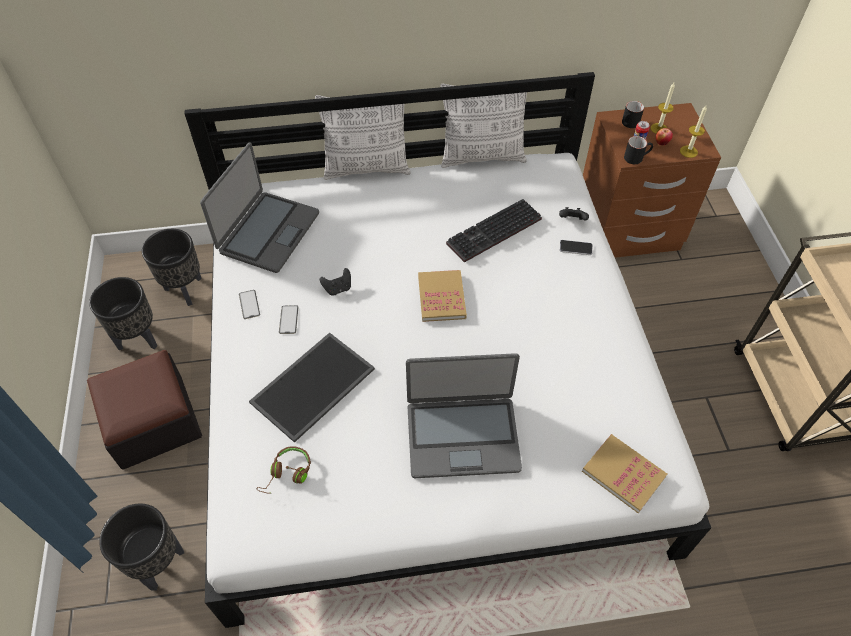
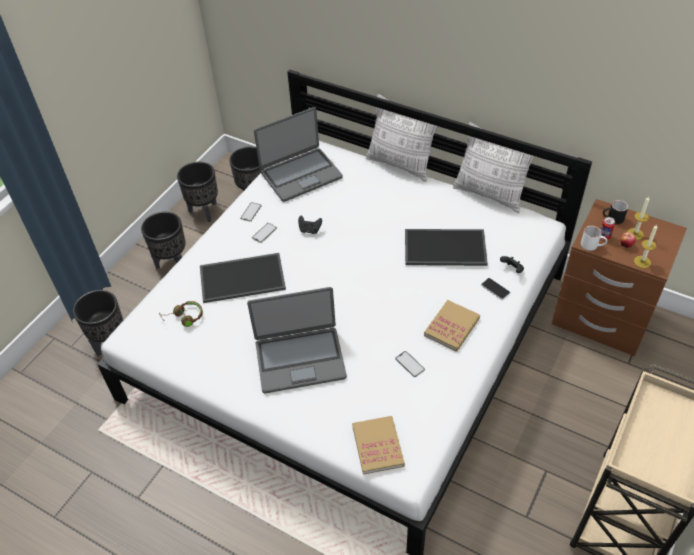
camera: 40 degrees right, 5 degrees down
ottoman [87,350,202,470] -> black planter [141,212,186,269]
laptop [406,353,522,478] -> laptop turned 45 degrees counterclockwise [247,287,347,393]
book [418,270,467,322] -> book moved to [424,300,480,351]
keyboard [446,199,542,263] -> tray [405,229,488,266]
black mug [624,136,653,164] -> white mug [581,226,607,251]
none -> phone [395,351,425,377]

